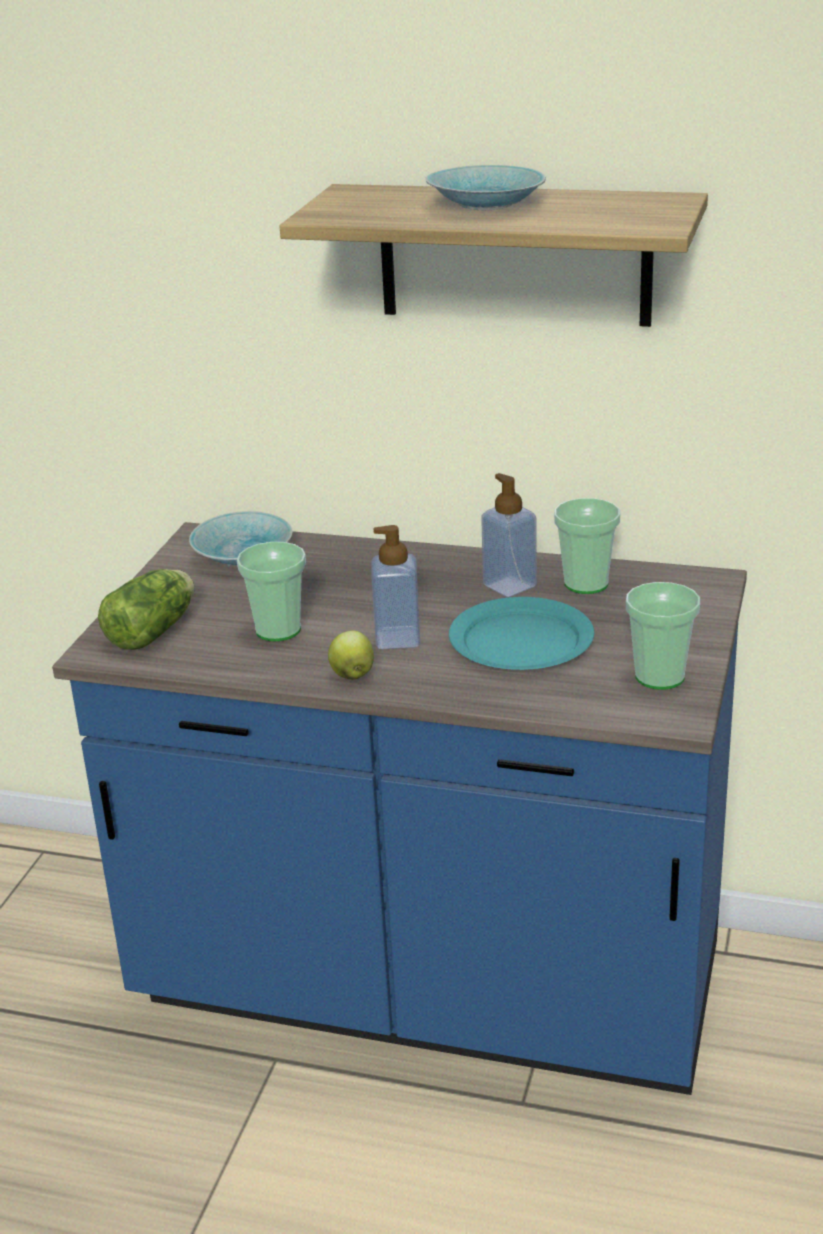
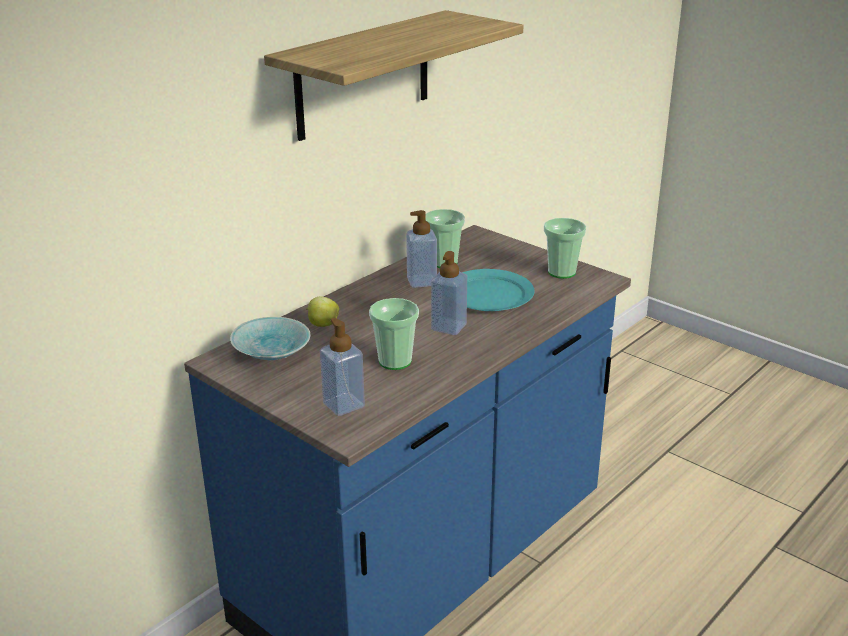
camera: 65 degrees left, 0 degrees up
lettuce [98,569,195,650] -> soap dispenser [320,318,365,416]
apple [328,631,374,680] -> apple moved to [306,296,339,327]
turquoise bowl [425,165,546,210] -> none

